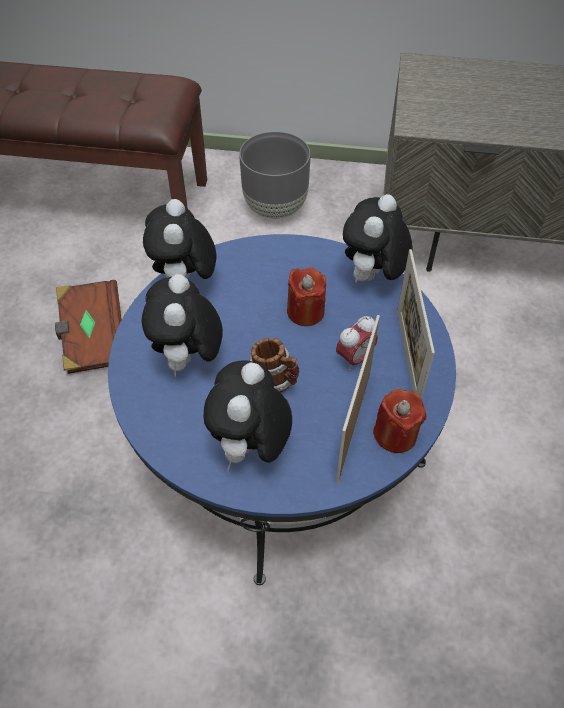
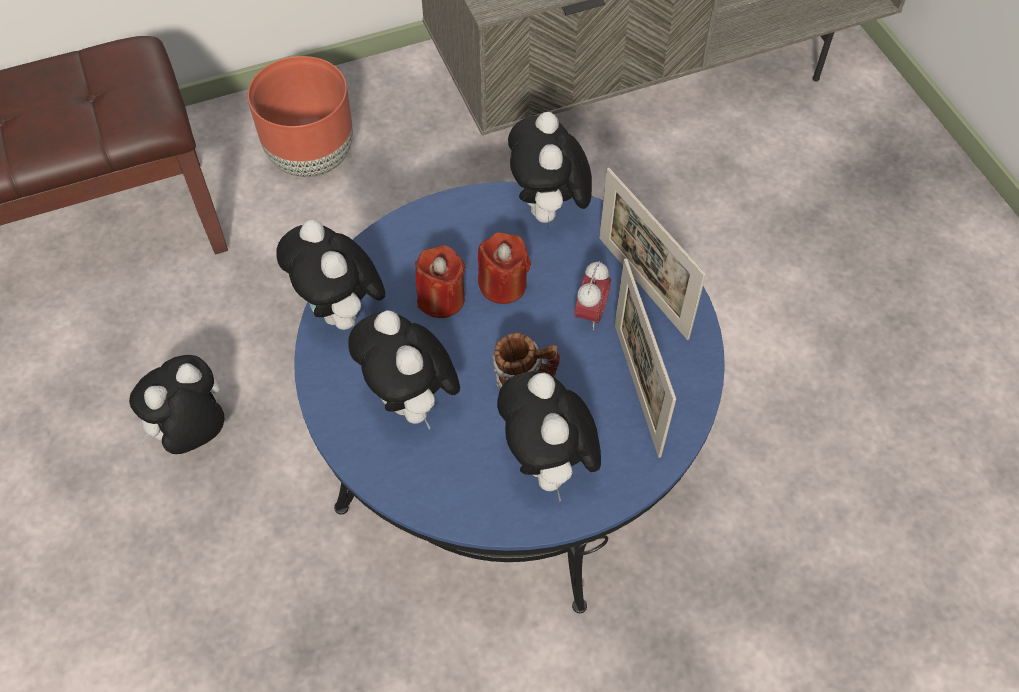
camera: 30 degrees left, 5 degrees up
brown book [55,280,122,374] -> plush toy [129,355,225,454]
grey planter [239,131,311,219] -> brown planter [247,56,353,177]
red candle [373,389,426,453] -> red candle moved to [415,245,466,318]

